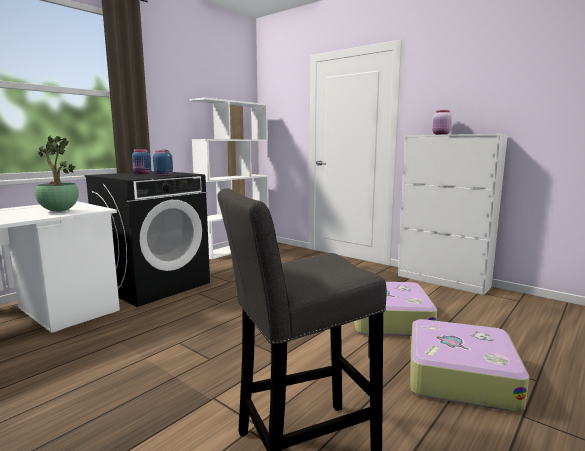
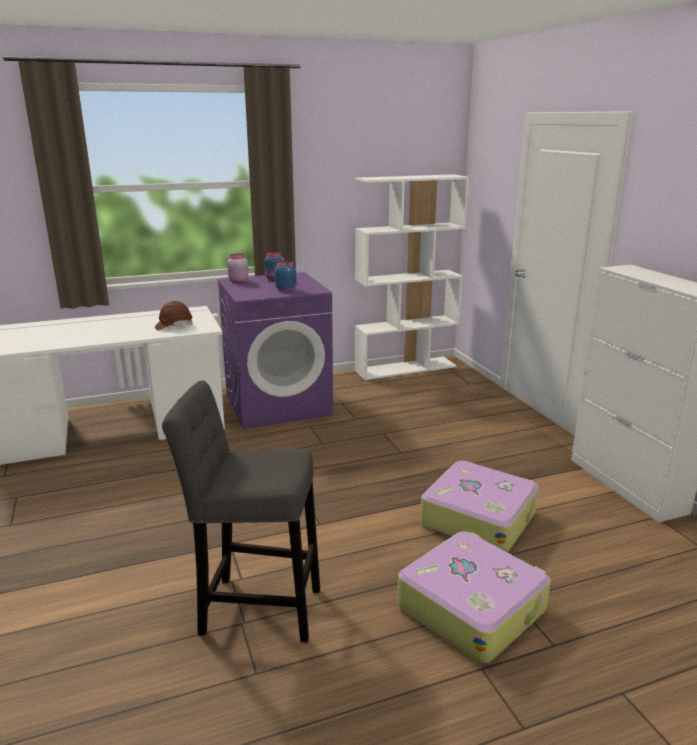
camera: 30 degrees right, 10 degrees up
potted plant [35,135,79,212] -> brown hard hat [155,301,193,330]
black washing machine [84,171,210,307] -> purple washing machine [217,272,333,429]
pink jar [432,110,452,135] -> pink jar moved to [227,253,249,283]

